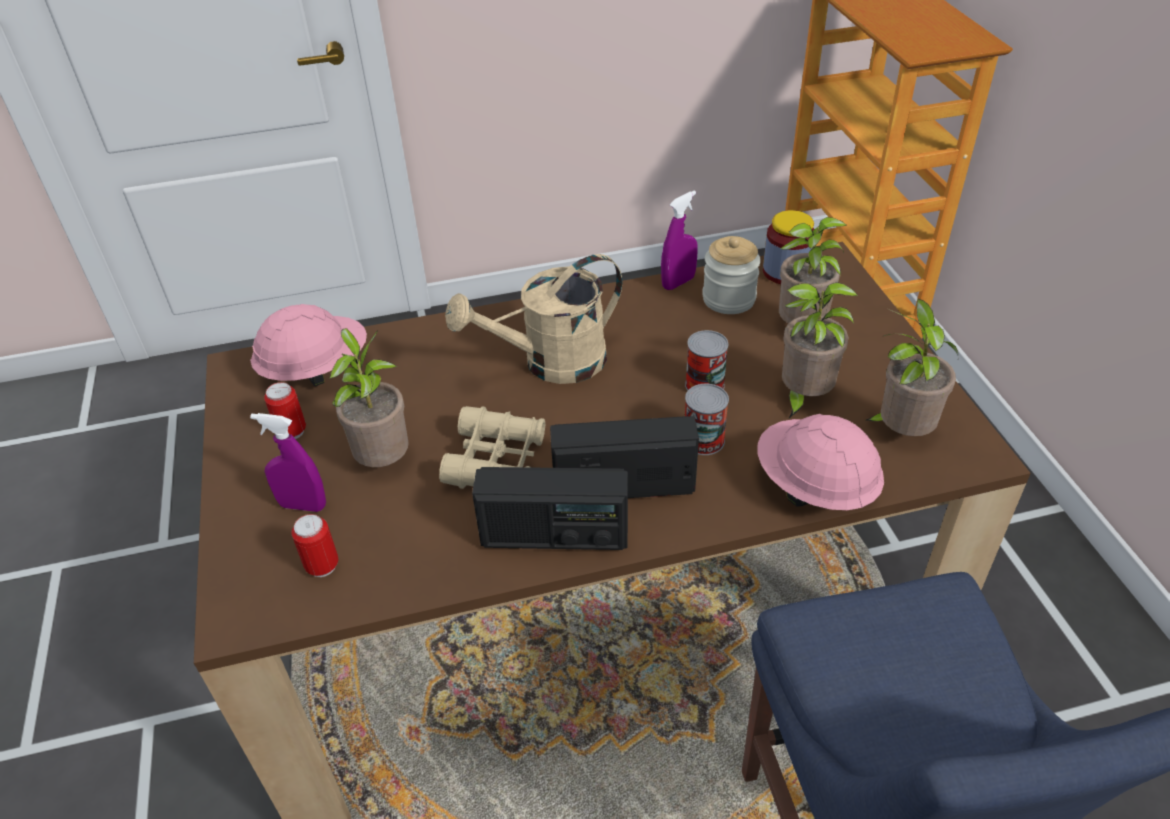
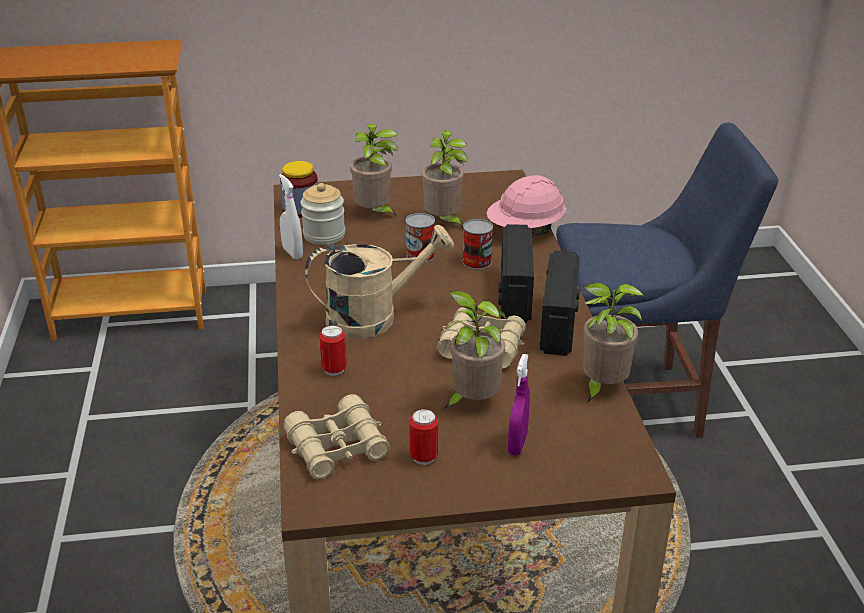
camera: 85 degrees left, 10 degrees down
pink hard hat [250,304,367,386] -> beige binoculars [283,394,390,479]
can [291,514,338,577] -> can moved to [319,325,347,376]
beige watering can [445,254,622,384] -> beige watering can turned 90 degrees counterclockwise [305,225,454,339]
purple spray bottle [661,190,698,290] -> white spray bottle [279,174,303,260]
potted plant [866,299,958,436] -> potted plant moved to [583,283,644,403]

